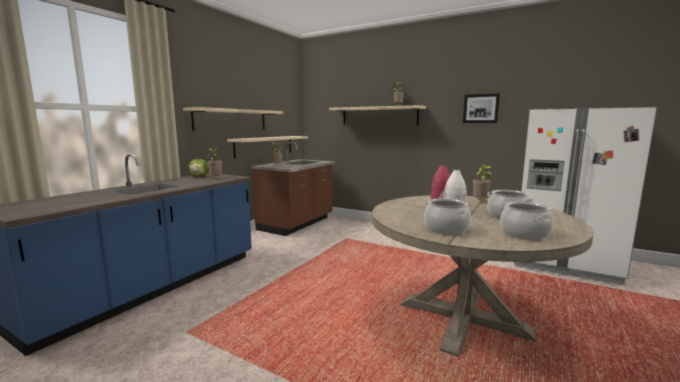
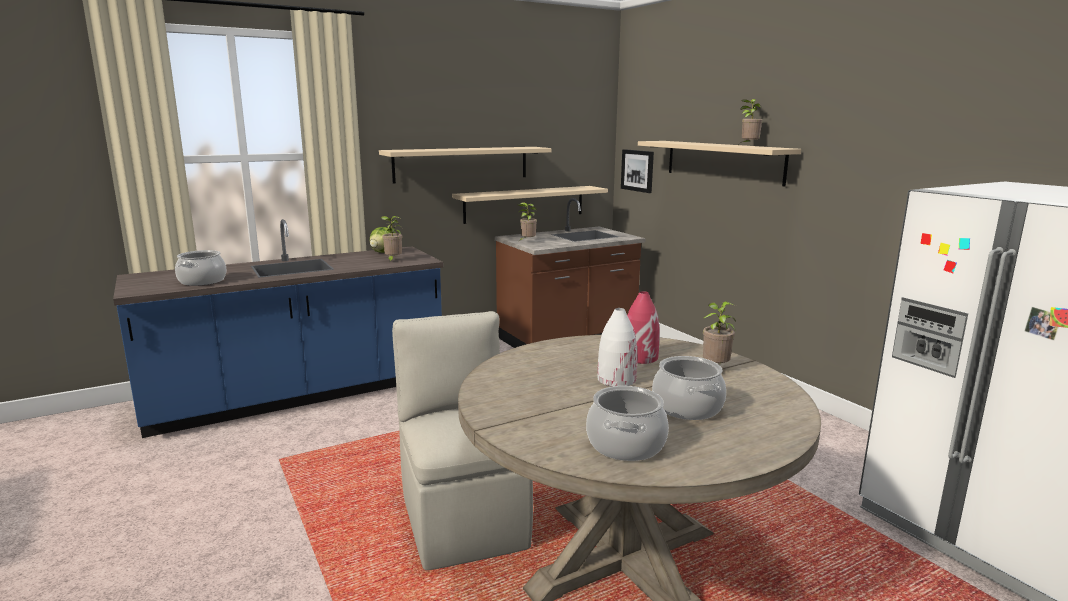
camera: 30 degrees right, 5 degrees up
cooking pot [424,199,471,234] -> cooking pot moved to [175,250,227,286]
picture [463,93,500,123] -> picture moved to [621,149,654,193]
none -> beige chair [392,311,533,570]

